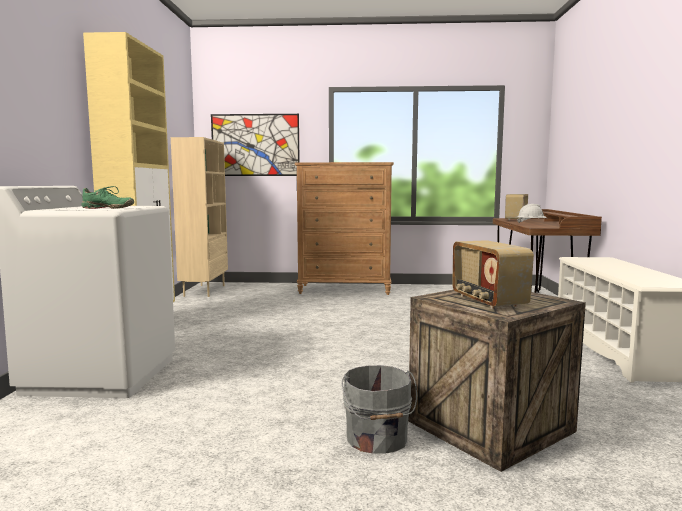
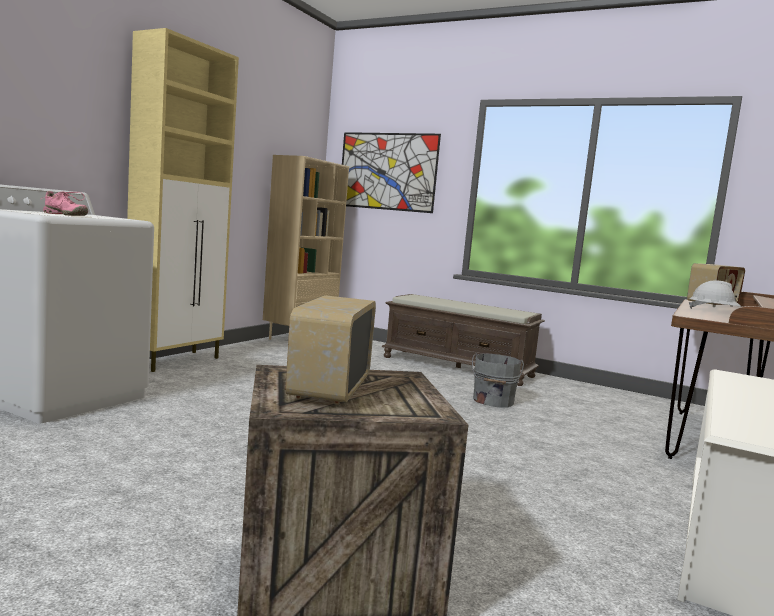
camera: 25 degrees right, 0 degrees up
green shoe [81,186,134,209] -> pink shoe [41,191,88,216]
brown dresser [295,162,394,295] -> brown bench [382,294,545,386]
grey bucket [342,365,417,454] -> grey bucket moved to [472,353,524,408]

